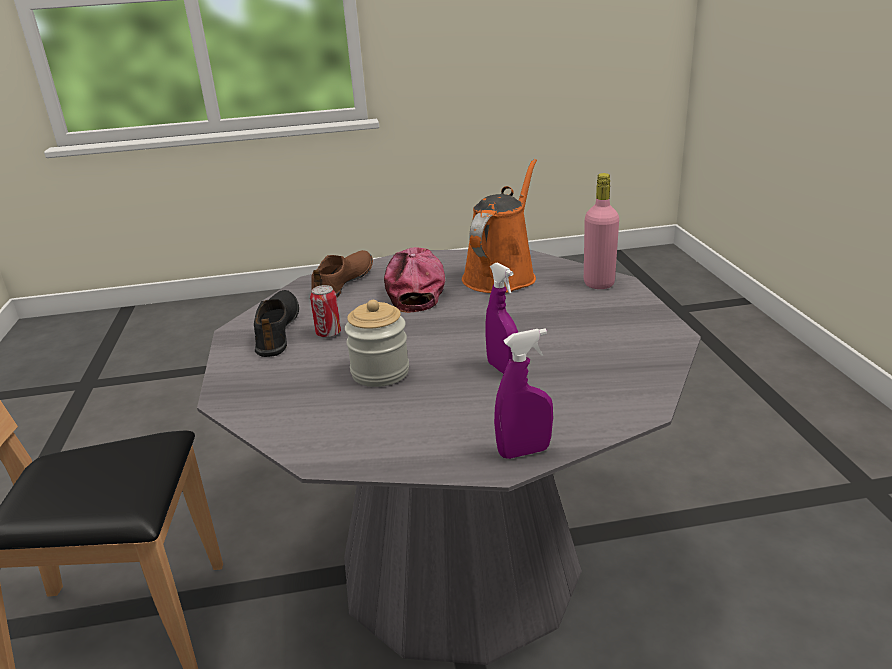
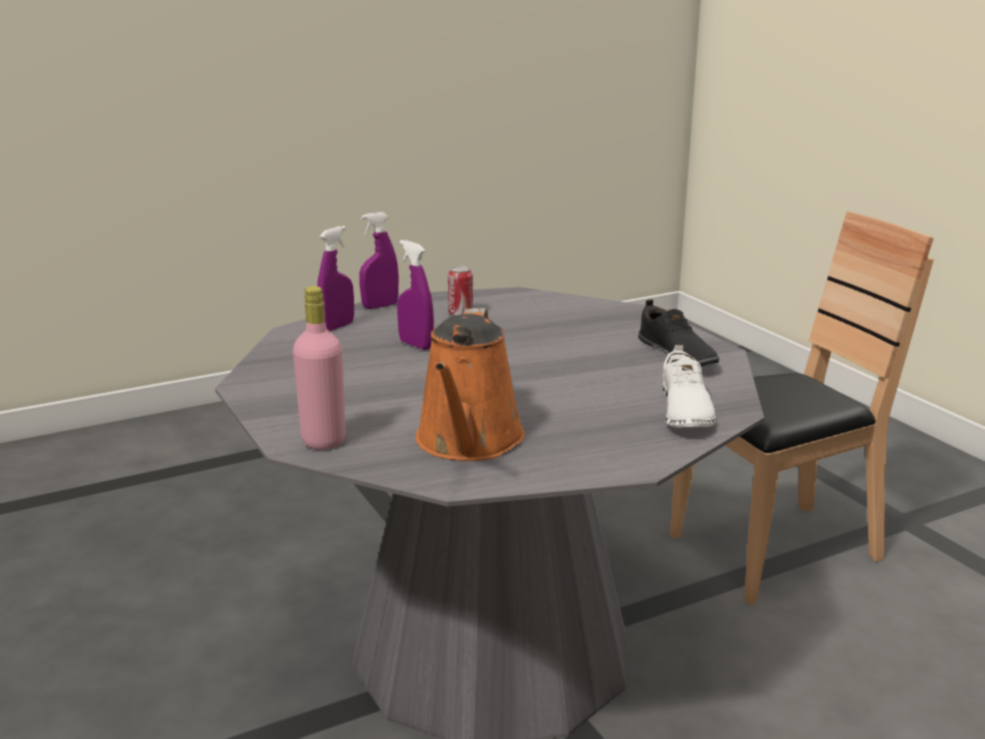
camera: 160 degrees right, 5 degrees down
can [310,285,341,338] -> can moved to [448,266,473,316]
brown shoe [311,250,373,298] -> white shoe [662,344,717,428]
jar [345,300,409,387] -> none
cap [384,247,445,313] -> none
none -> purple spray bottle [317,226,354,331]

